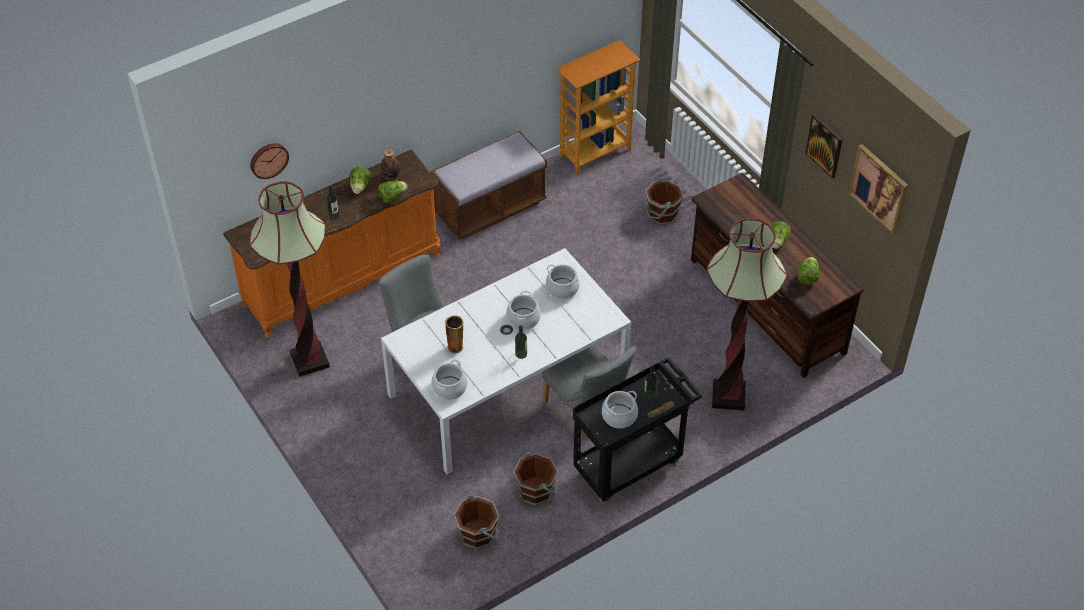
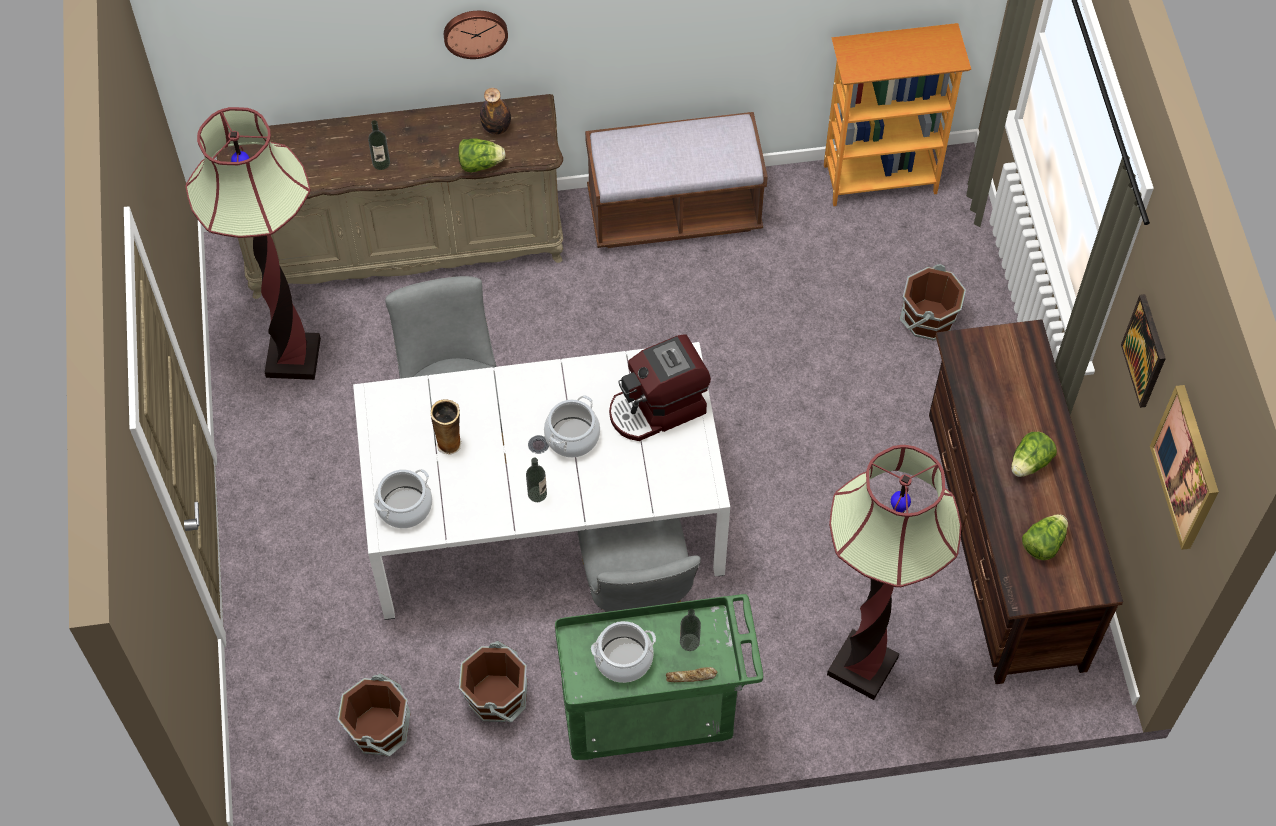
camera: 25 degrees right, 10 degrees up
orange cabinet [223,150,441,338] -> beige cabinet [216,94,563,299]
wall clock [250,143,289,179] -> wall clock moved to [444,11,508,59]
lettuce [349,167,371,194] -> none
cooking pot [546,264,580,299] -> coffee machine [609,334,711,441]
black cart [573,358,702,503] -> green cart [555,594,763,760]

